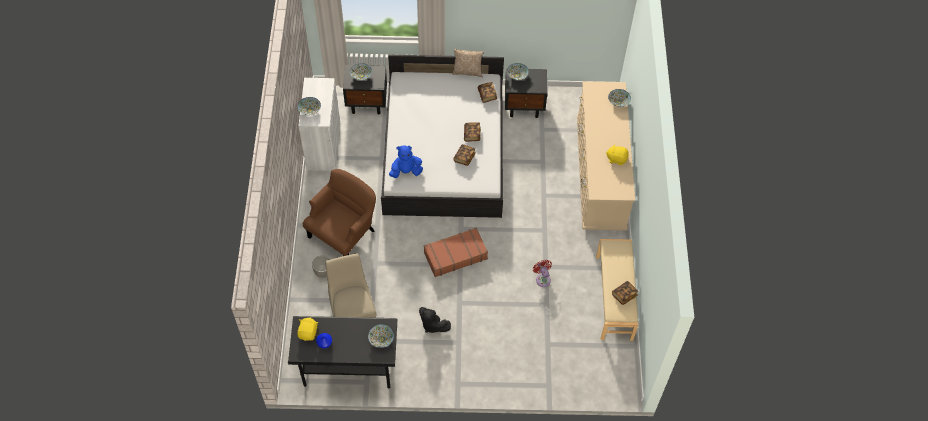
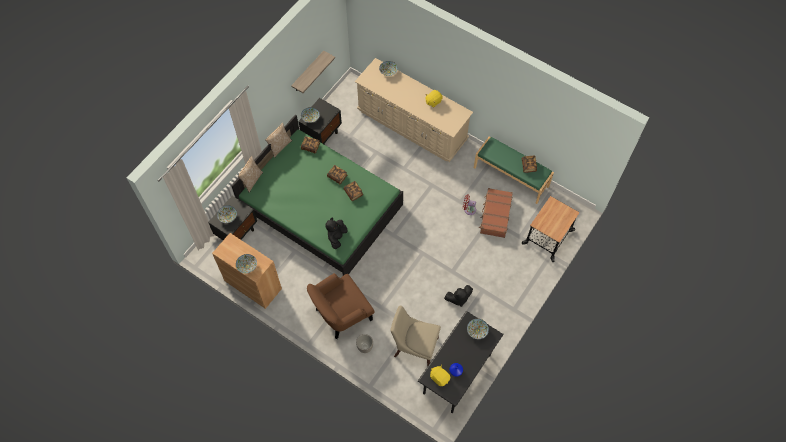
camera: 55 degrees left, 5 degrees up
white cabinet [298,78,340,171] -> brown cabinet [212,233,282,309]
brown armchair [303,169,376,256] -> brown armchair turned 105 degrees counterclockwise [307,273,374,339]
white bed [381,55,504,218] -> green bed [231,114,403,276]
blue plush toy [389,145,423,178] -> black plush toy [325,218,348,249]
brown suitcase [424,228,488,277] -> brown suitcase moved to [479,188,513,238]
beige bench [596,239,638,341] -> green bench [474,136,554,204]
none -> pillow [238,156,263,193]
none -> shelf [291,51,335,93]
none -> cart [522,196,580,262]

